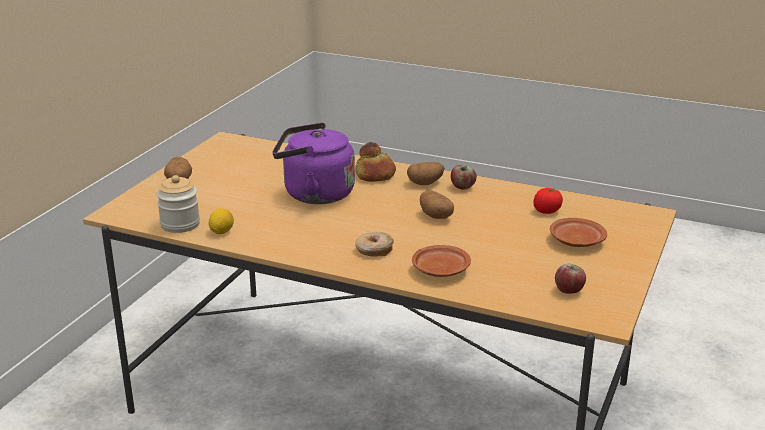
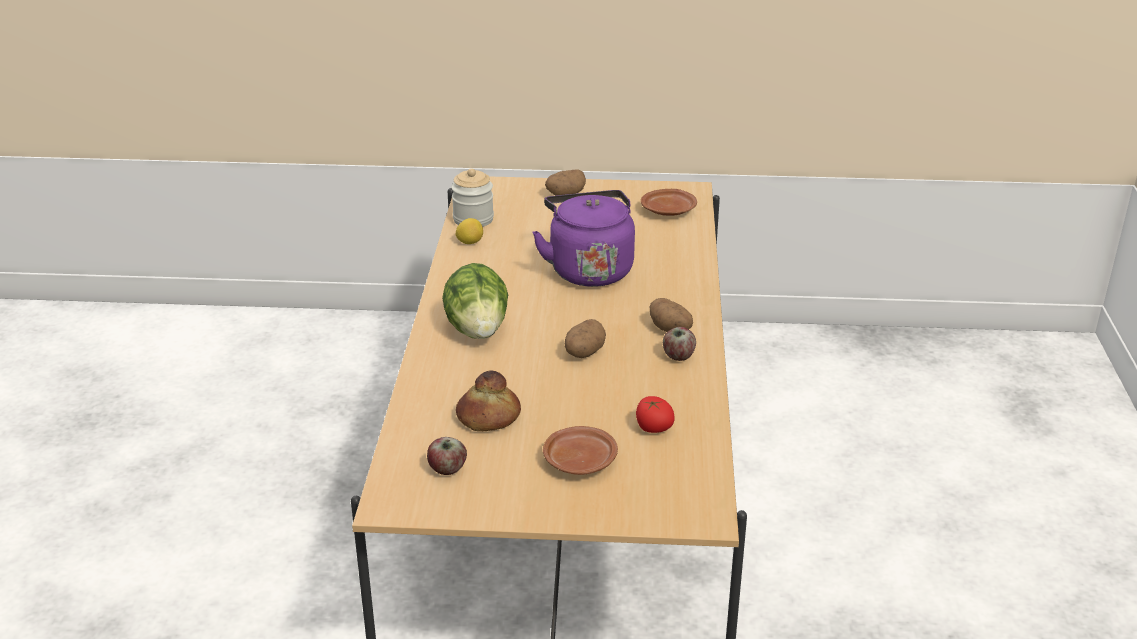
camera: 70 degrees right, 5 degrees up
bread [355,142,396,182] -> bread moved to [456,370,521,431]
donut [355,232,394,256] -> lettuce [442,263,508,339]
brown plate [412,245,471,277] -> brown plate moved to [641,189,697,216]

